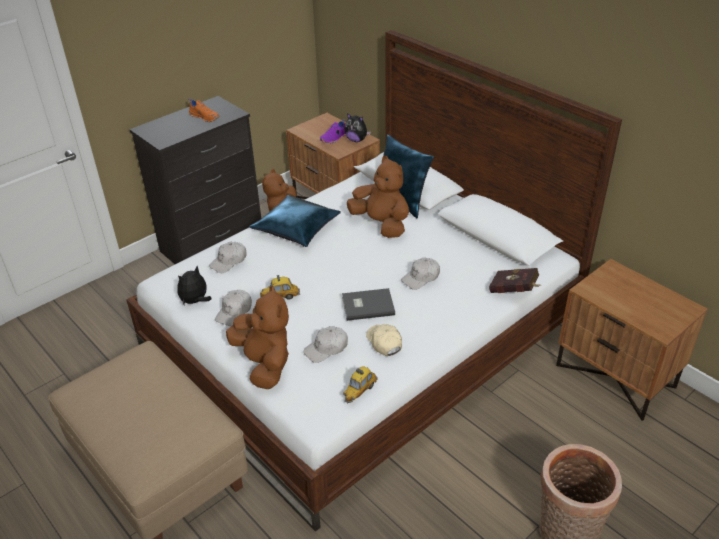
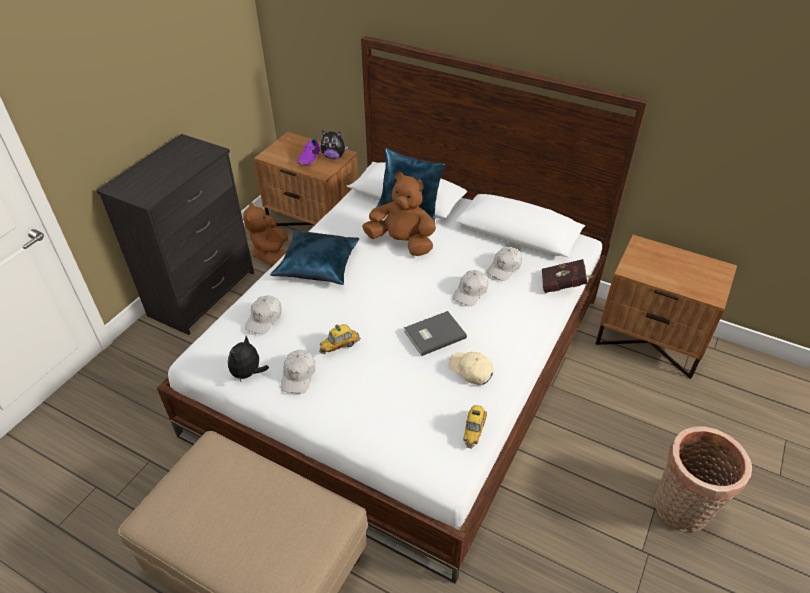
camera: 20 degrees left, 5 degrees up
orange shoe [188,98,219,122] -> none
brown plush toy [226,286,289,389] -> none
white cap [303,326,348,363] -> white cap moved to [486,247,522,281]

